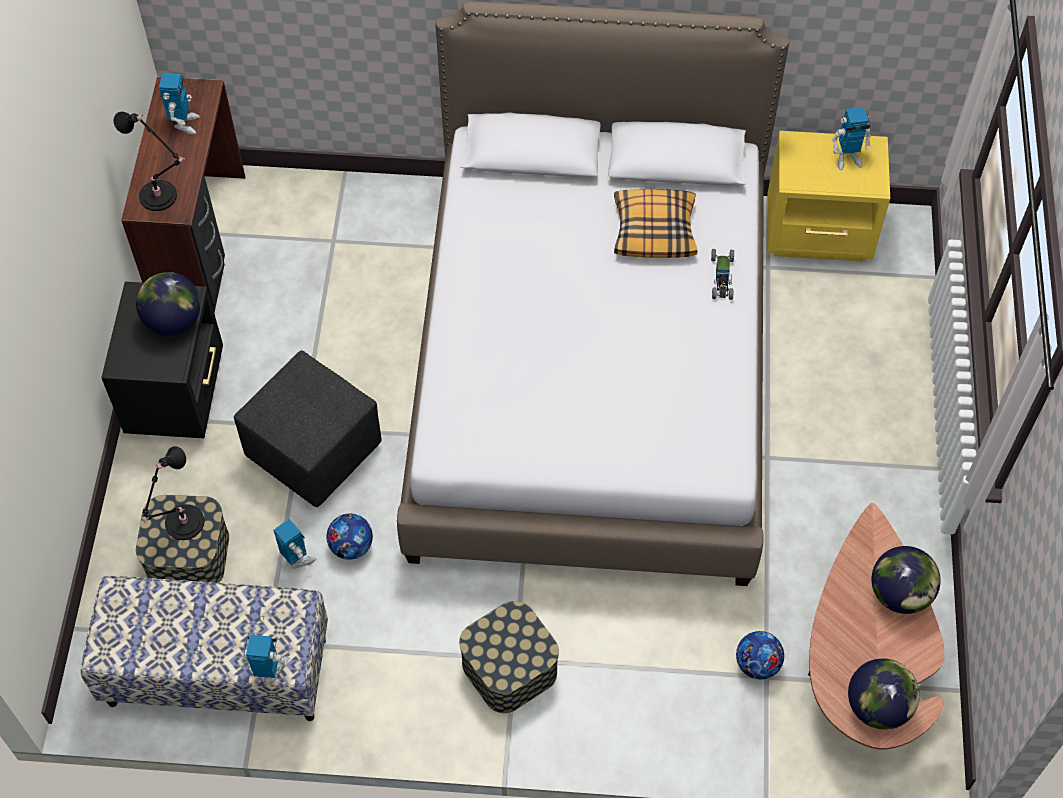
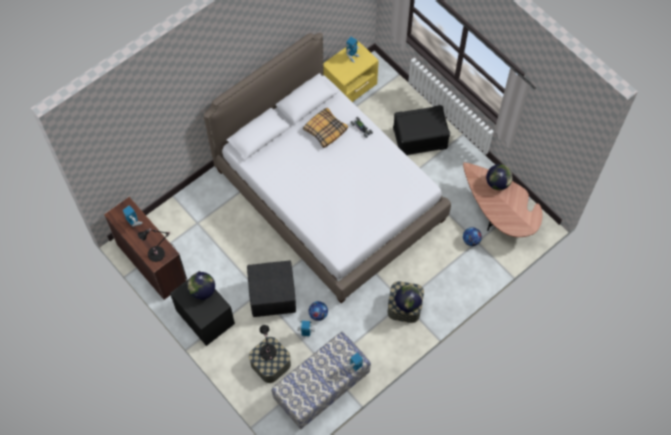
camera: 45 degrees left, 5 degrees up
globe [848,658,920,730] -> globe moved to [395,285,422,312]
none -> black storage box [393,105,450,155]

